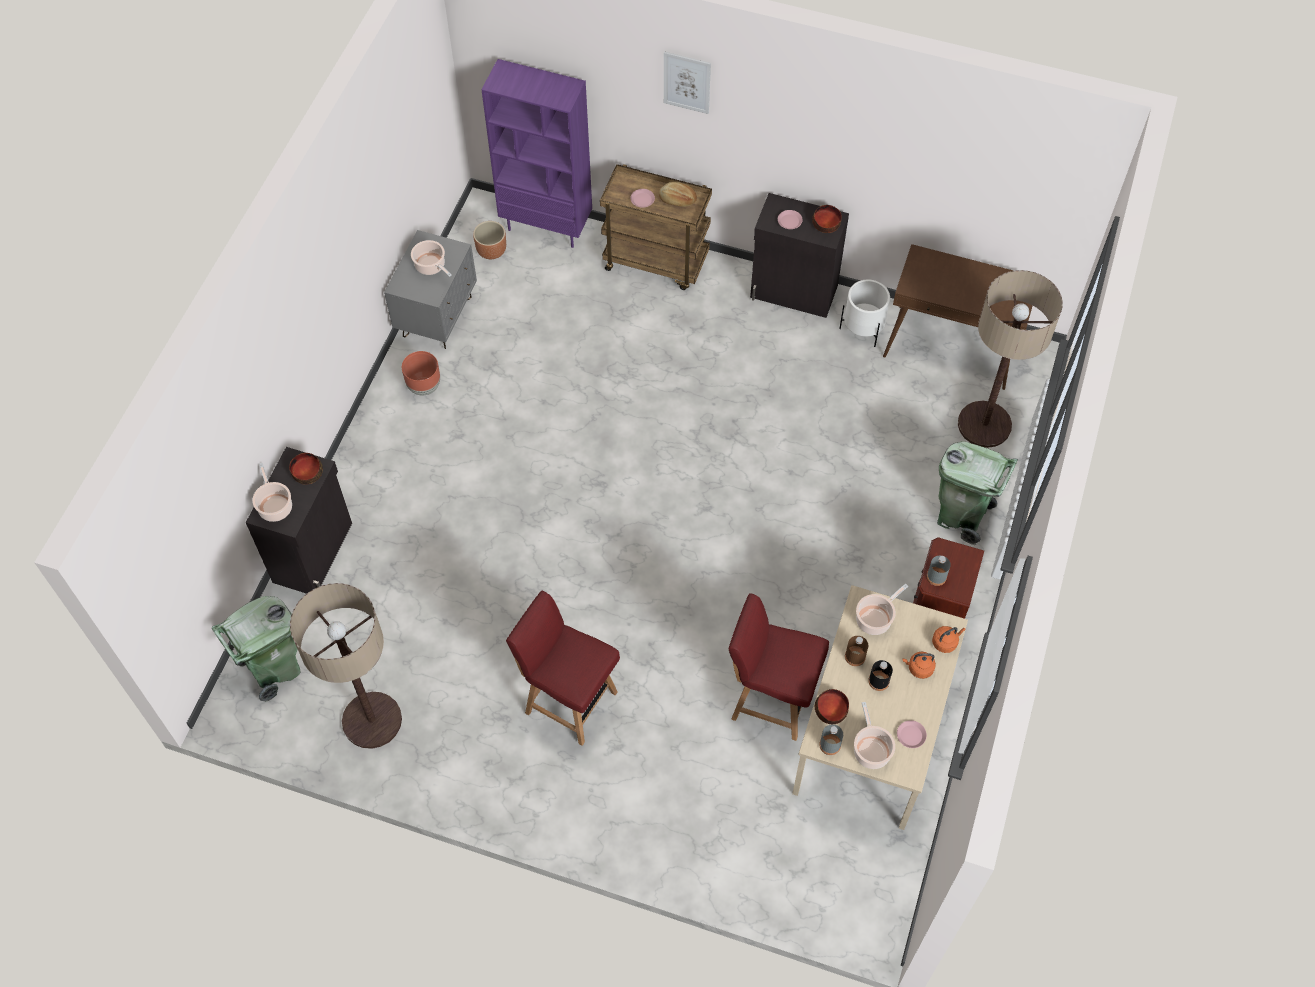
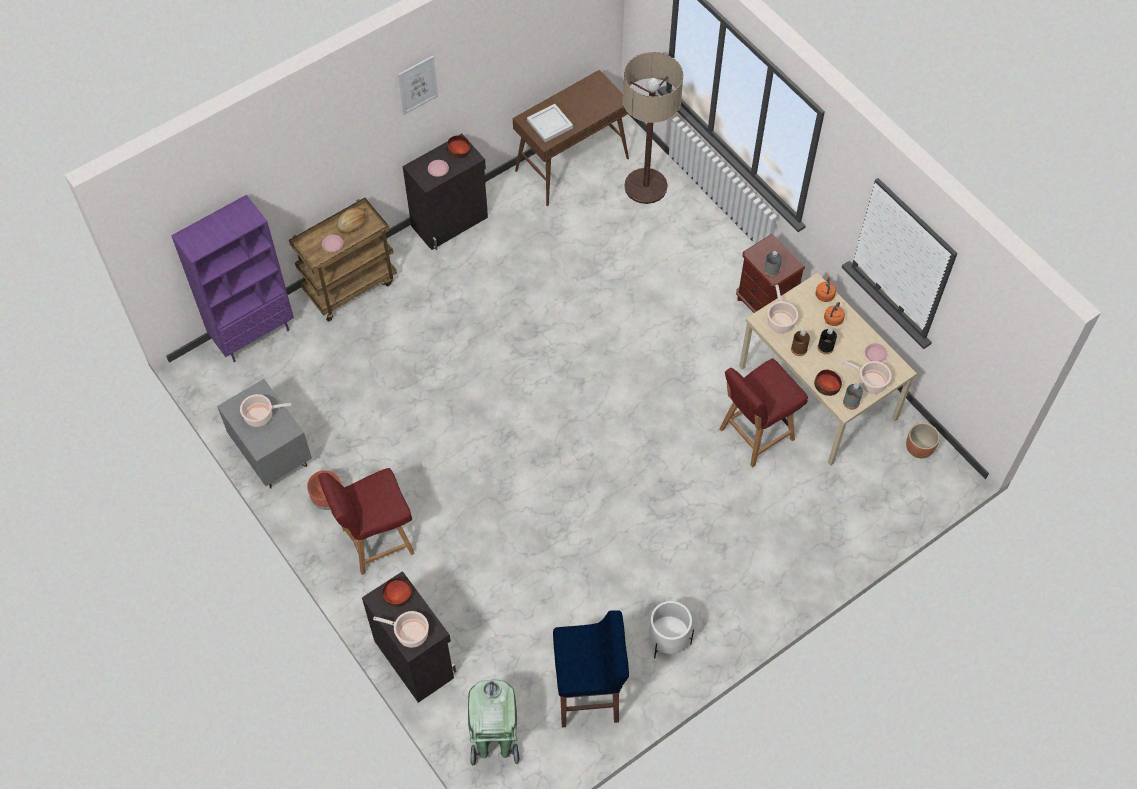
camera: 55 degrees left, 0 degrees up
floor lamp [290,583,402,749] -> blue stool [553,610,629,728]
brown planter [473,221,506,259] -> brown planter moved to [906,423,940,458]
red chair [506,591,620,746] -> red chair moved to [318,468,415,575]
picture [664,52,711,114] -> picture moved to [398,56,438,115]
white planter [839,280,890,347] -> white planter moved to [649,601,694,658]
green trash can [937,441,1018,545] -> none
none -> white tray [527,104,573,142]

